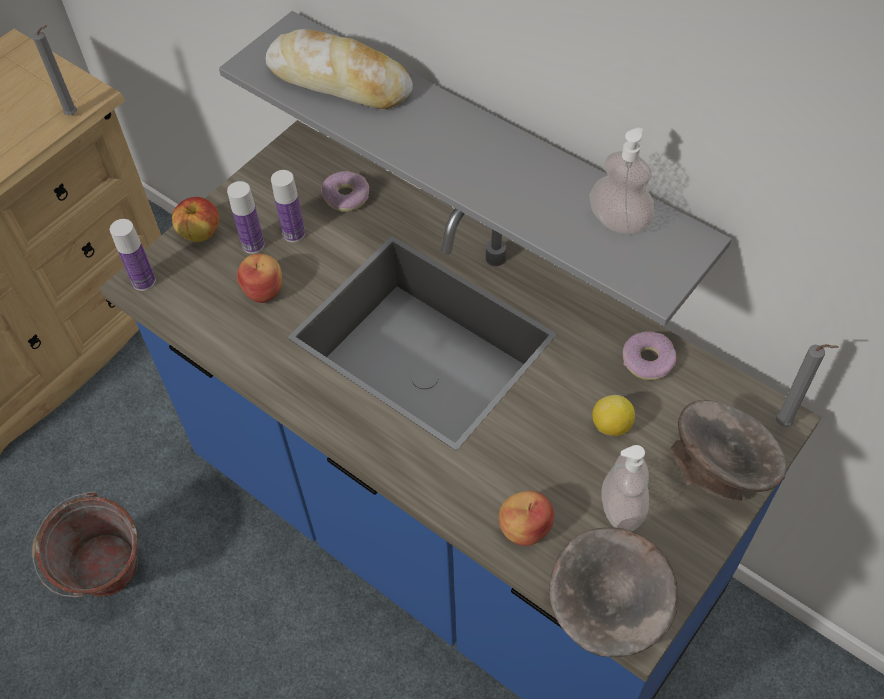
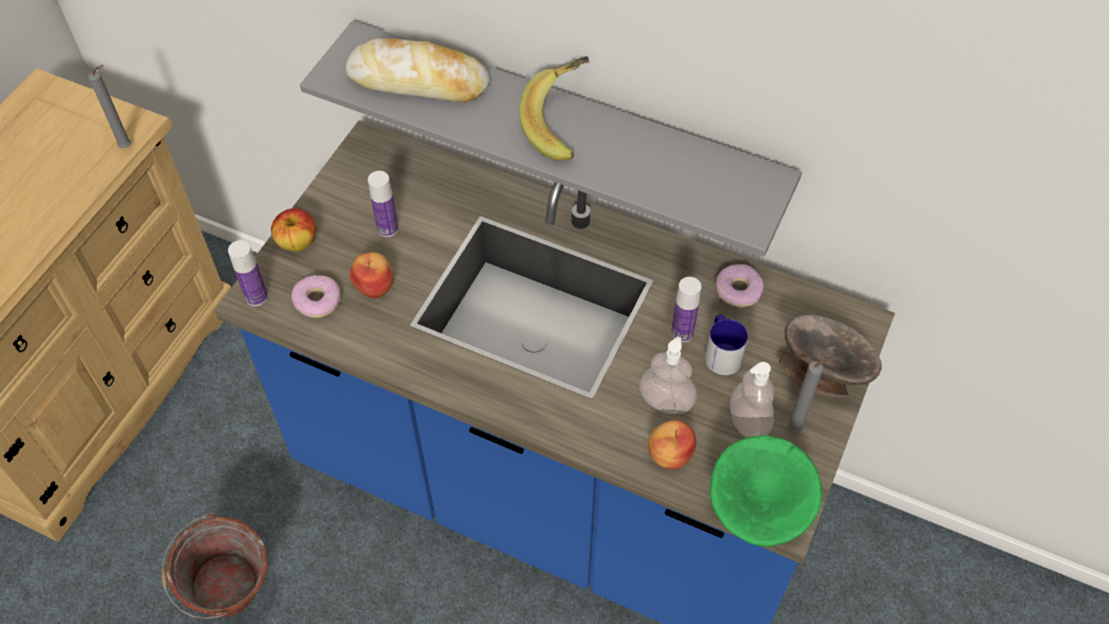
camera: 15 degrees left, 0 degrees up
bottle [227,181,265,254] -> bottle moved to [671,277,702,342]
donut [322,171,369,212] -> donut moved to [291,275,341,318]
grey bowl [549,527,678,657] -> green bowl [709,435,823,547]
soap dispenser [590,127,655,235] -> soap dispenser moved to [638,337,697,414]
lemon [592,395,635,436] -> mug [705,315,748,375]
grey candle [776,344,838,427] -> grey candle moved to [787,360,834,434]
none -> banana [519,56,589,161]

